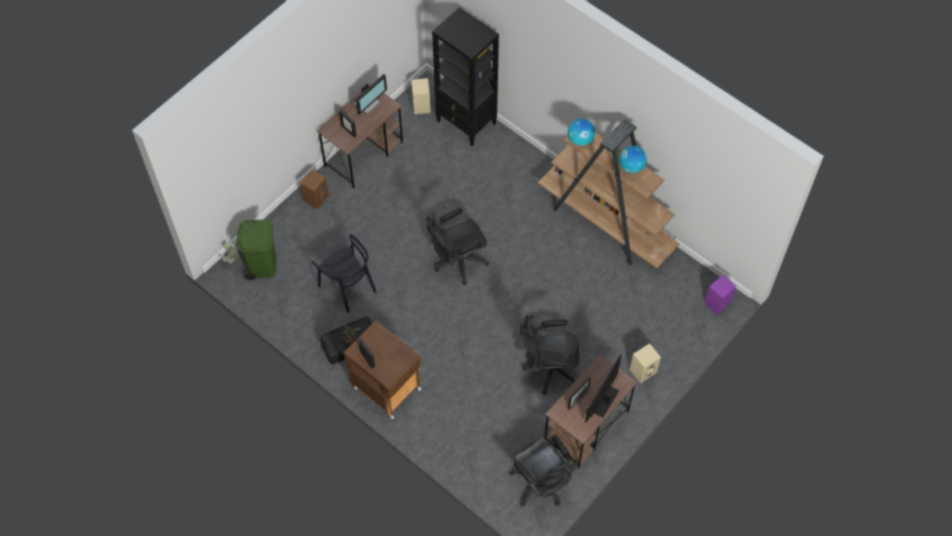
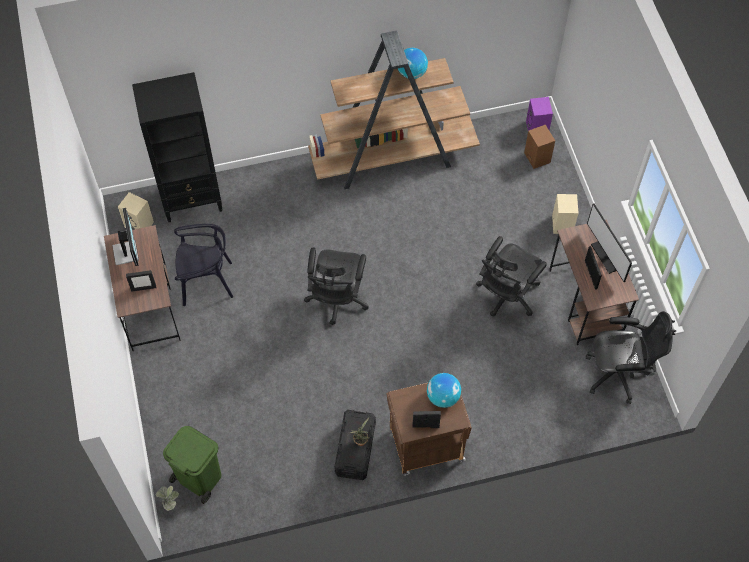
camera: 55 degrees left, 0 degrees up
brown speaker [300,170,329,209] -> brown speaker moved to [524,125,555,169]
black chair [311,234,377,313] -> black chair moved to [174,224,233,306]
globe [567,119,595,146] -> globe moved to [427,373,461,408]

